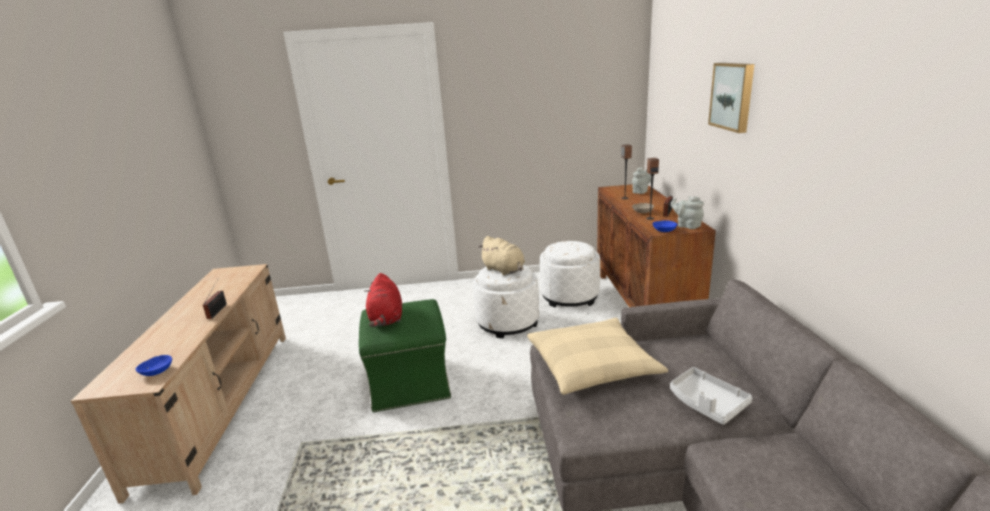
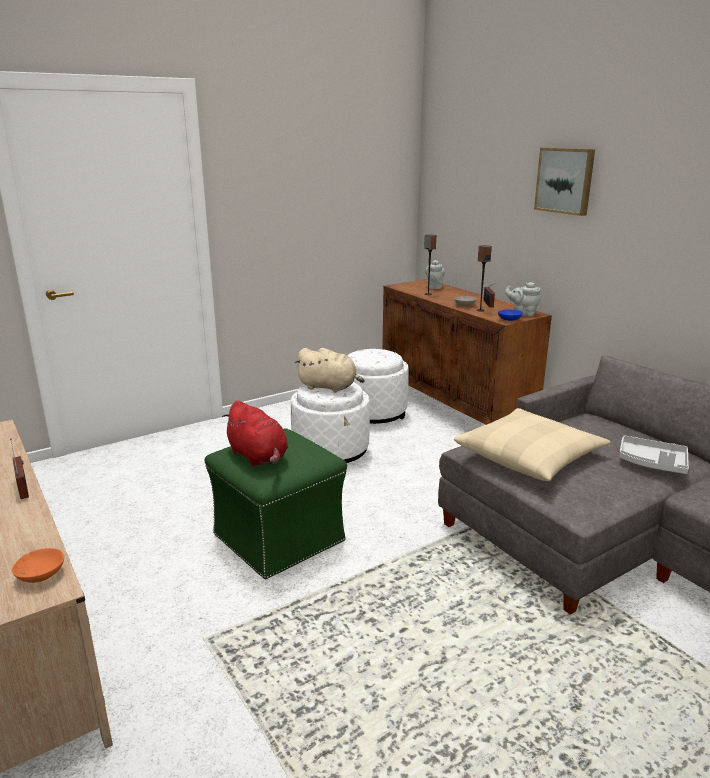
camera: 30 degrees left, 0 degrees up
blue bowl [136,355,172,376] -> orange bowl [12,548,64,583]

